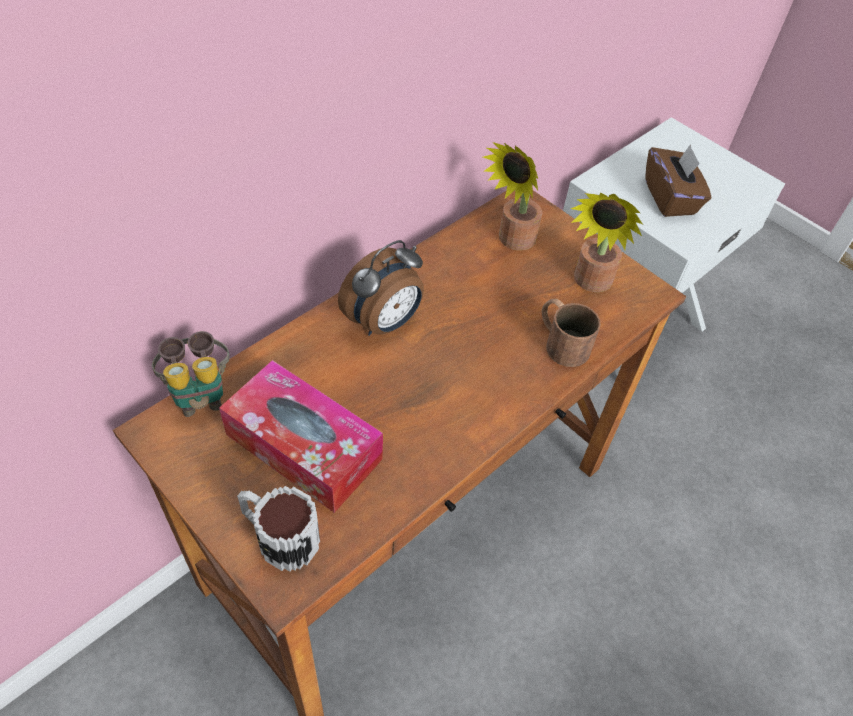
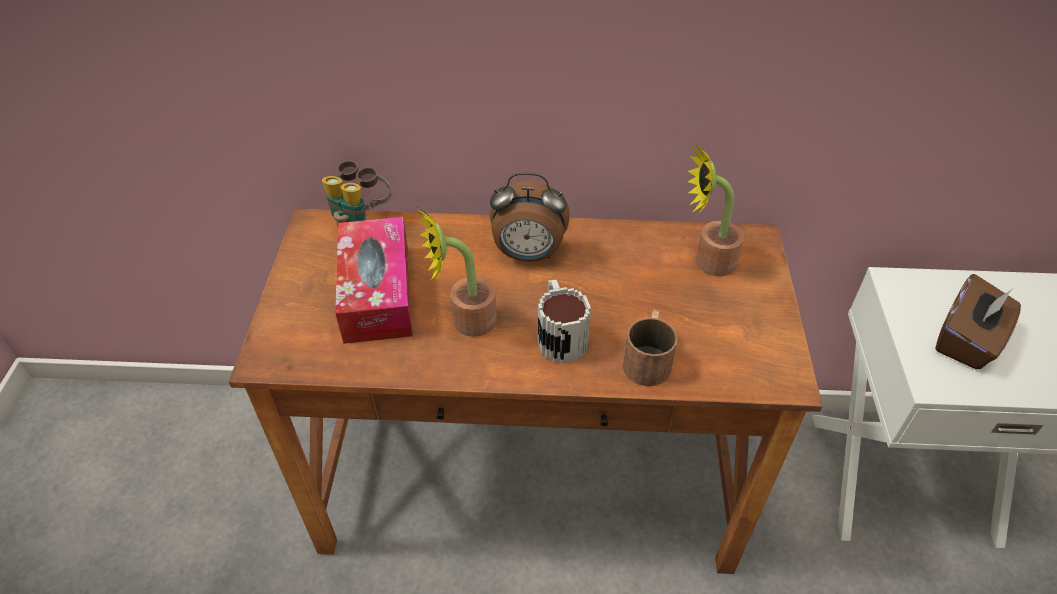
camera: 50 degrees right, 5 degrees down
mug [237,486,320,572] -> mug moved to [538,280,591,363]
potted plant [571,193,643,292] -> potted plant moved to [416,206,497,337]

